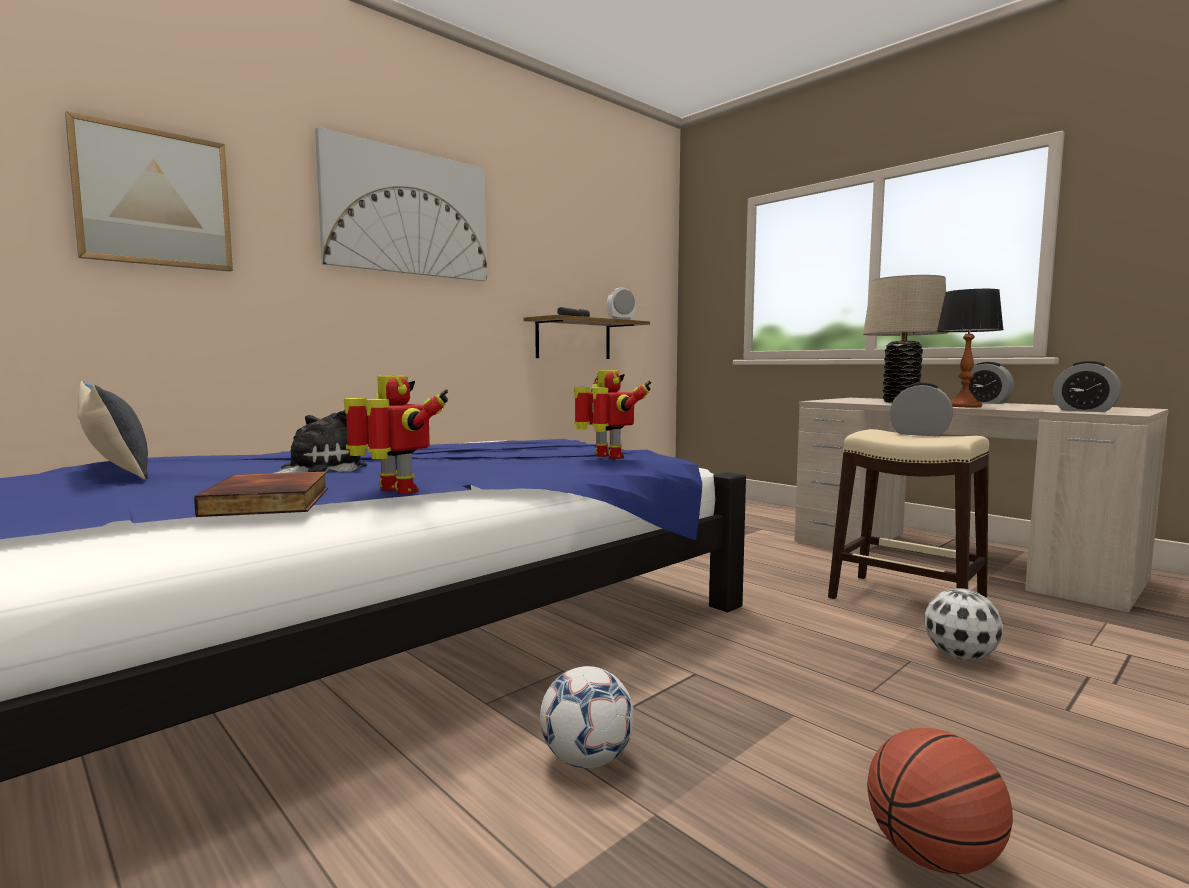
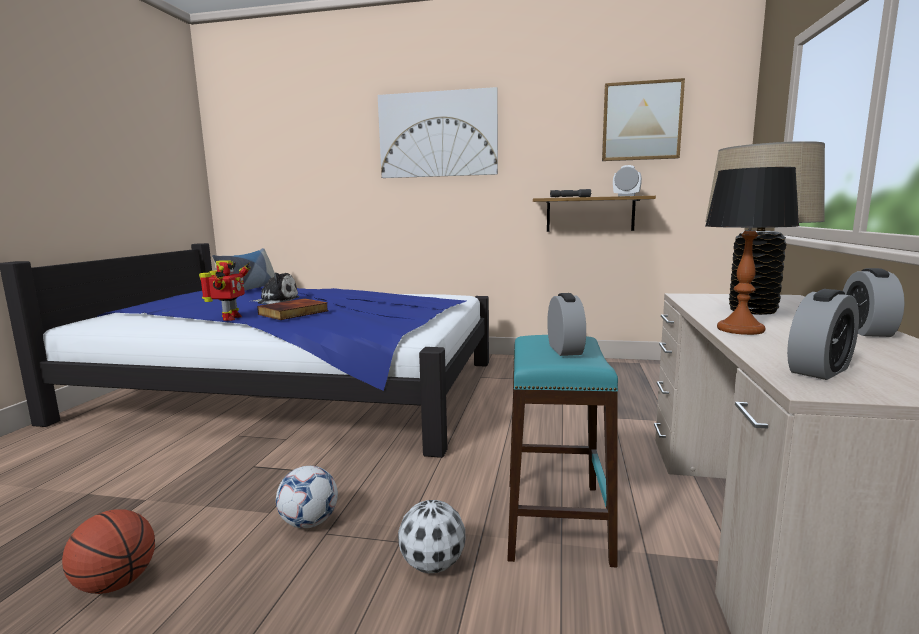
camera: 55 degrees right, 5 degrees up
picture [65,111,233,272] -> picture moved to [602,78,685,161]
book [194,471,328,517] -> book moved to [257,298,329,320]
football [540,666,634,769] -> football moved to [276,466,338,528]
toy robot [574,370,651,459] -> none
beige stool [828,429,989,599] -> turquoise stool [507,335,618,567]
alarm clock [1053,361,1121,412] -> alarm clock turned 135 degrees counterclockwise [787,289,859,380]

